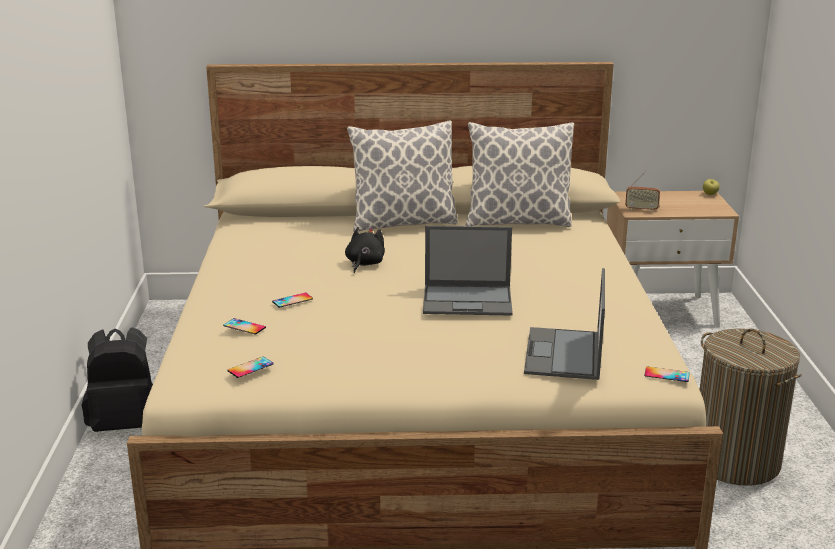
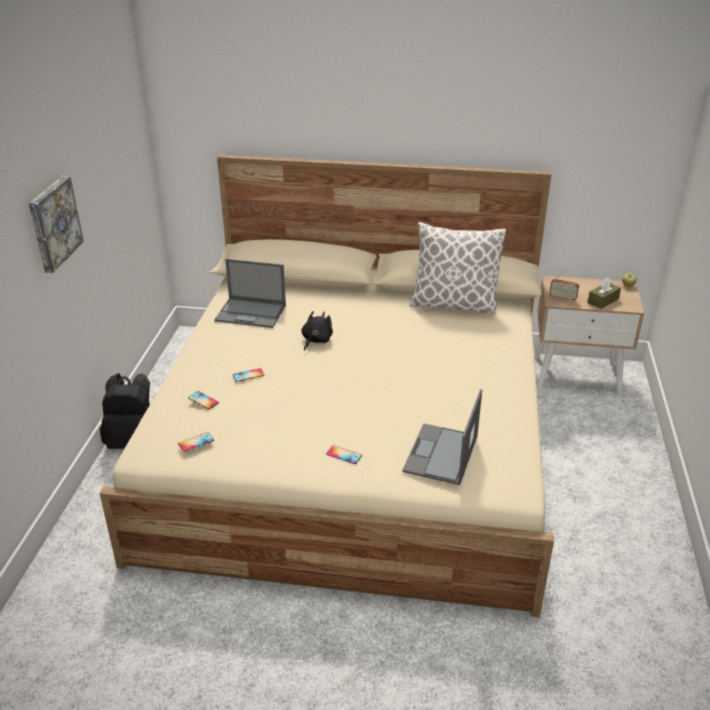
camera: 10 degrees right, 10 degrees up
pillow [347,121,458,232] -> none
laptop [423,226,513,316] -> laptop moved to [214,259,286,328]
phone [645,366,690,382] -> phone moved to [326,445,362,464]
laundry basket [700,329,802,486] -> none
none -> picture [29,176,84,273]
none -> brown tissue box [587,277,621,309]

